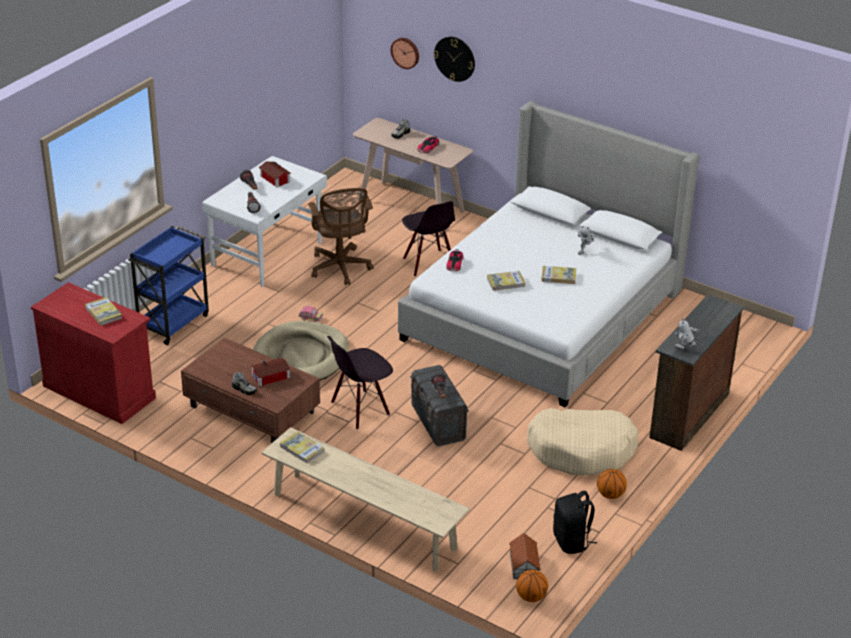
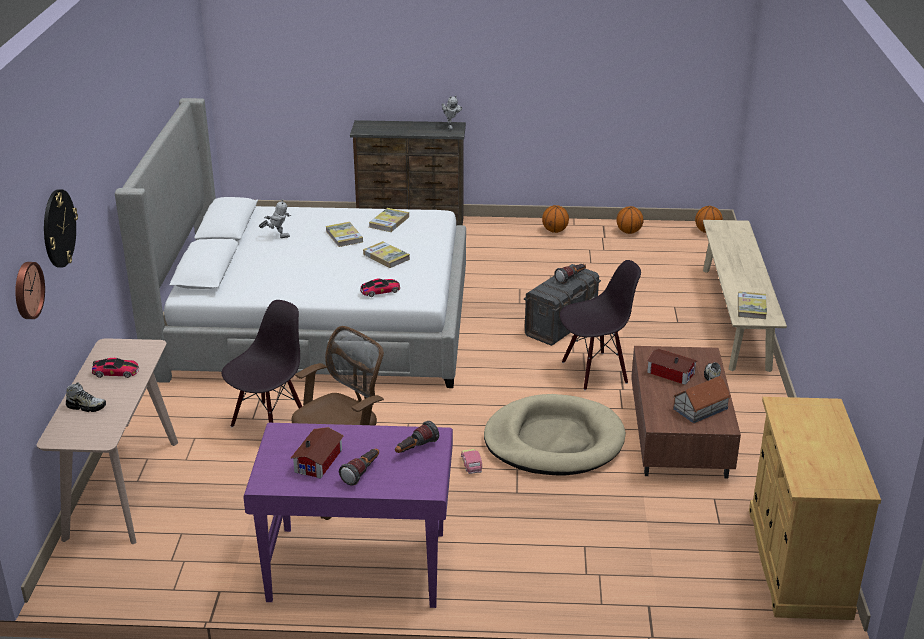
camera: 120 degrees left, 5 degrees down
red cabinet [31,282,156,424] -> beige cabinet [749,397,881,620]
book [85,297,122,326] -> book moved to [369,208,409,232]
blue cart [128,226,209,345] -> none
white desk [203,156,327,287] -> purple desk [243,423,453,608]
black chair [327,336,393,430] -> black chair turned 45 degrees counterclockwise [560,260,641,390]
toy house [509,533,541,579] -> toy house moved to [673,376,731,423]
beige dog bed [527,408,639,475] -> none
black backpack [553,491,597,554] -> basketball [616,206,644,234]

